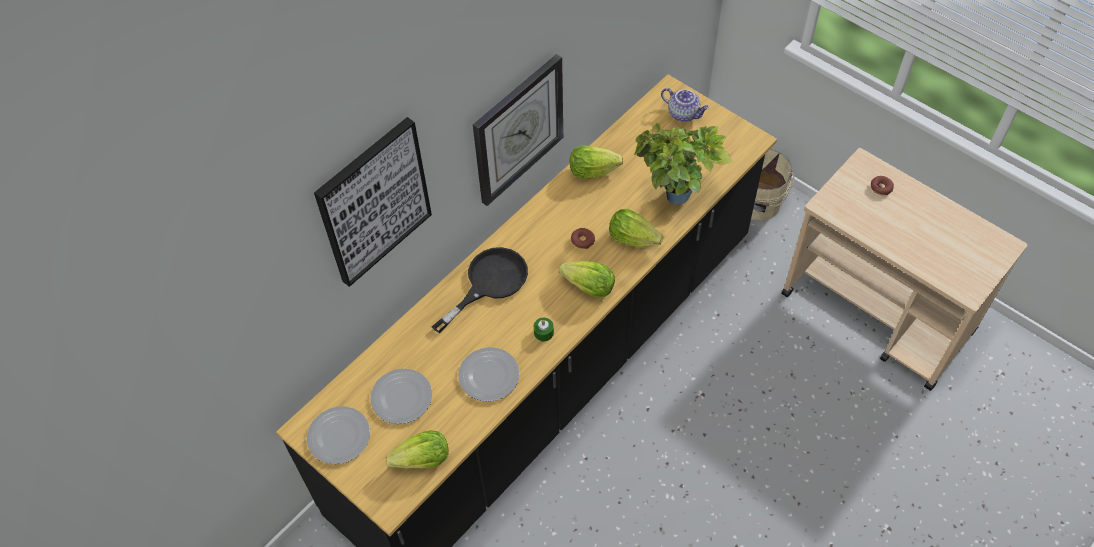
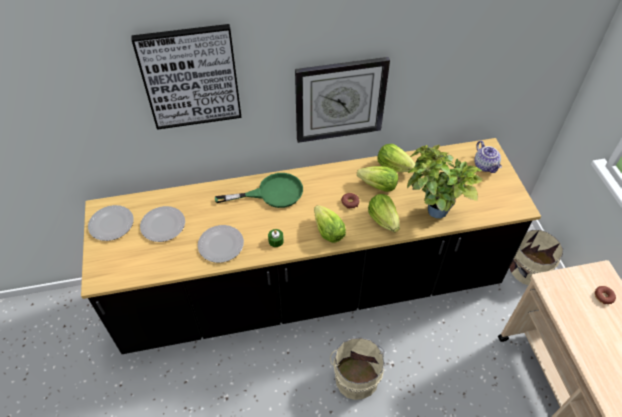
camera: 35 degrees right, 5 degrees down
lettuce [386,430,449,469] -> lettuce moved to [357,166,398,192]
black frying pan [432,247,528,333] -> green frying pan [215,173,303,208]
none -> beige bucket [330,338,384,400]

